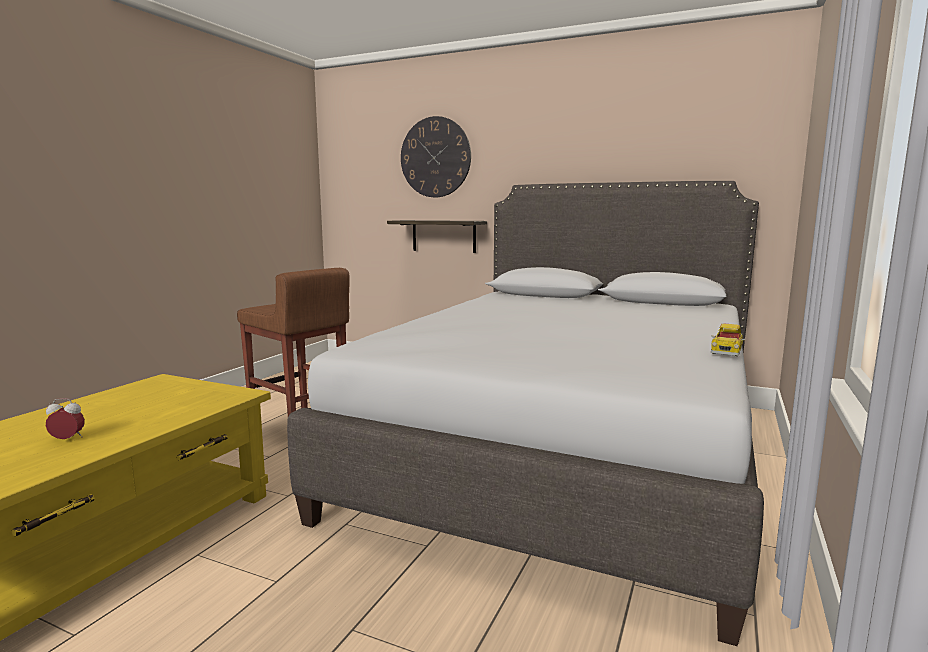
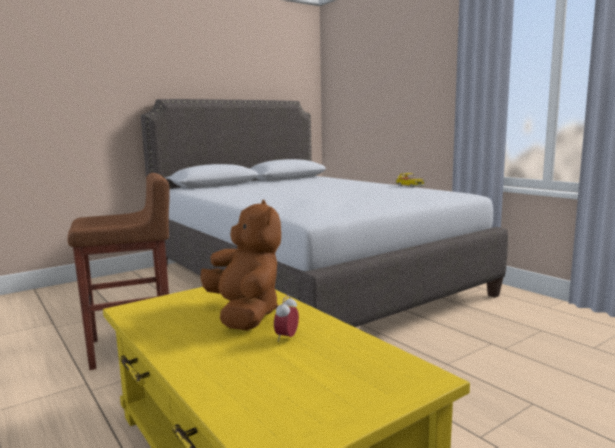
camera: 60 degrees left, 0 degrees up
shelf [387,220,487,253] -> none
wall clock [401,116,471,197] -> none
none -> brown plush toy [200,200,281,331]

